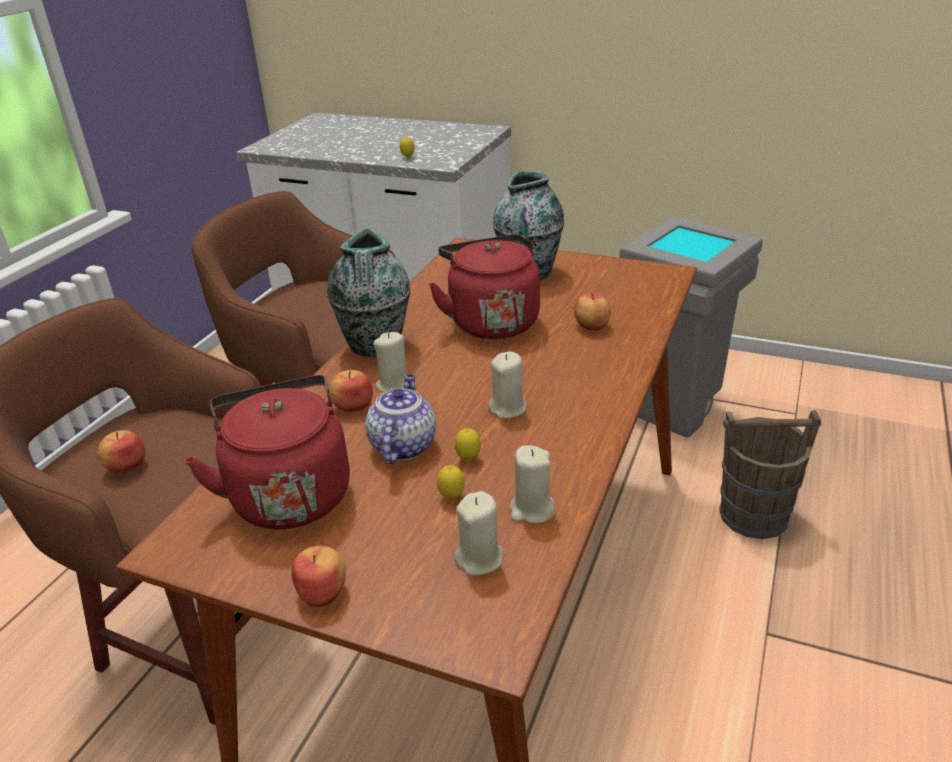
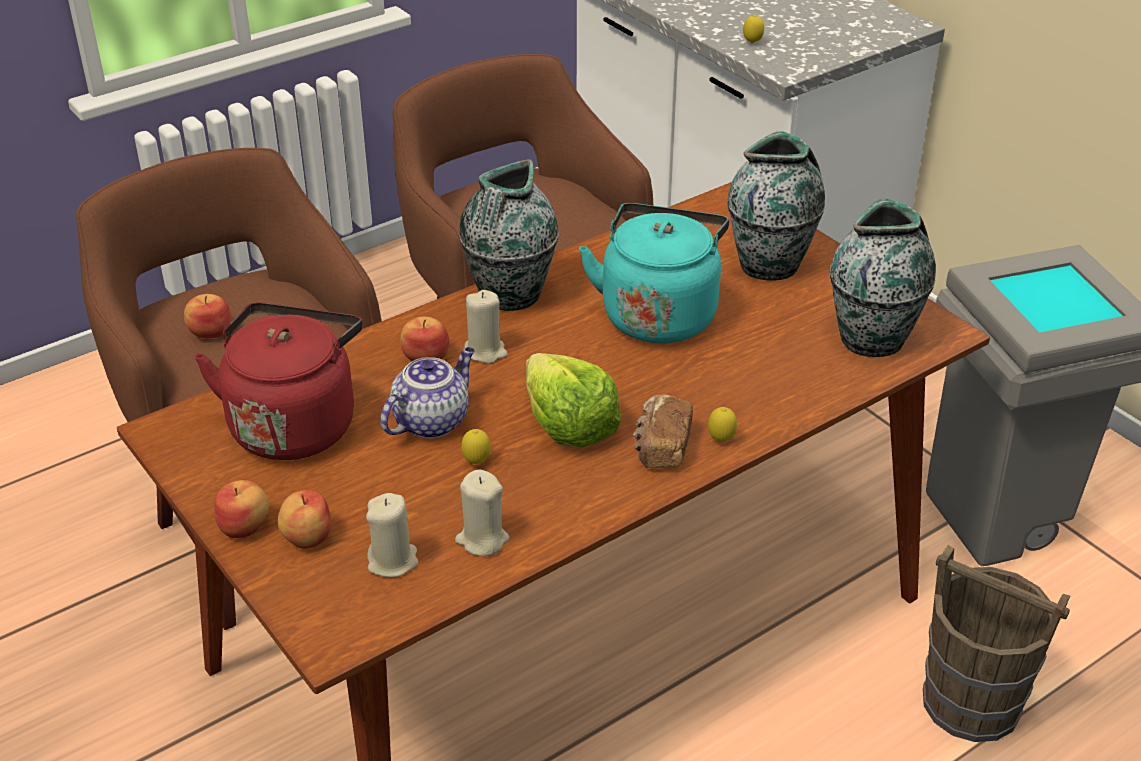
camera: 30 degrees right, 5 degrees up
red kettle [429,234,540,339] -> turquoise kettle [579,203,729,343]
lemon [437,465,465,499] -> lemon moved to [708,407,737,442]
beige candle [488,351,527,419] -> lettuce [526,353,621,447]
apple [574,292,611,331] -> apple moved to [277,490,332,549]
none -> bread [633,394,693,468]
none -> vase [830,199,936,357]

